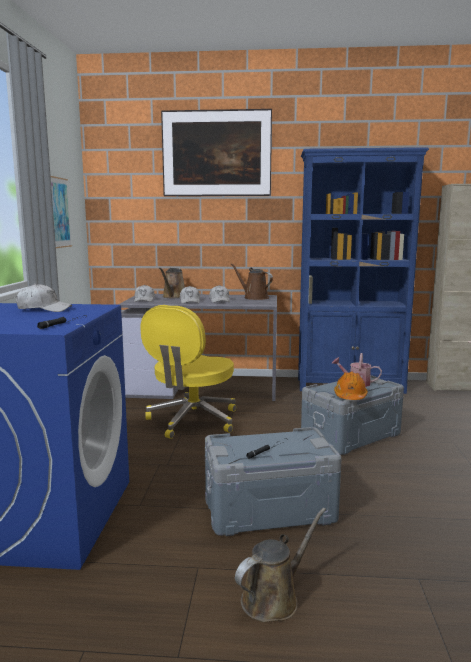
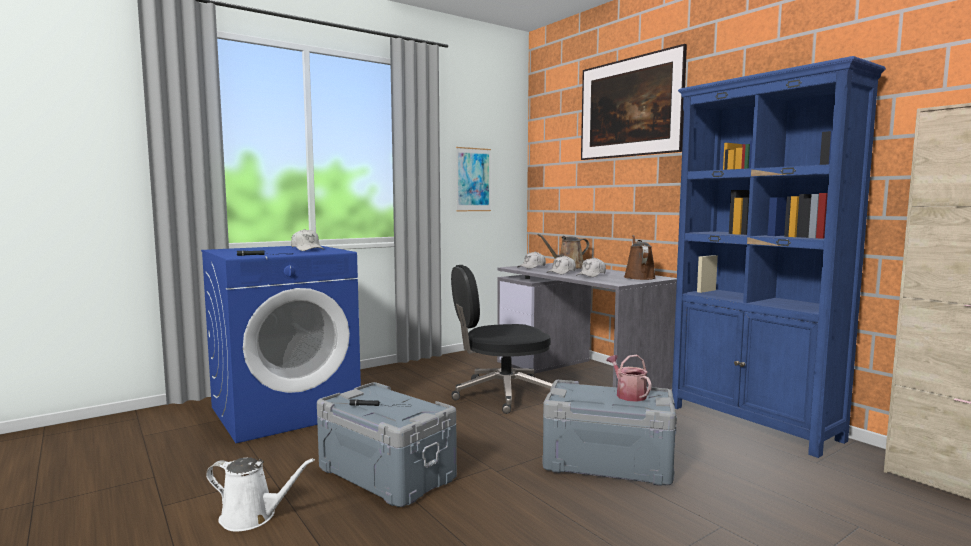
camera: 50 degrees right, 5 degrees down
yellow office chair [140,305,236,439] -> black office chair [451,265,552,414]
brown watering can [235,508,326,622] -> white watering can [206,457,315,532]
orange hard hat [334,372,368,400] -> none

